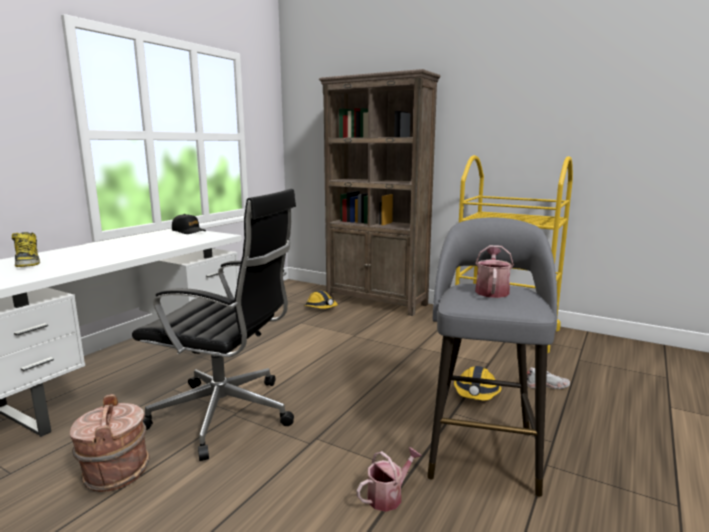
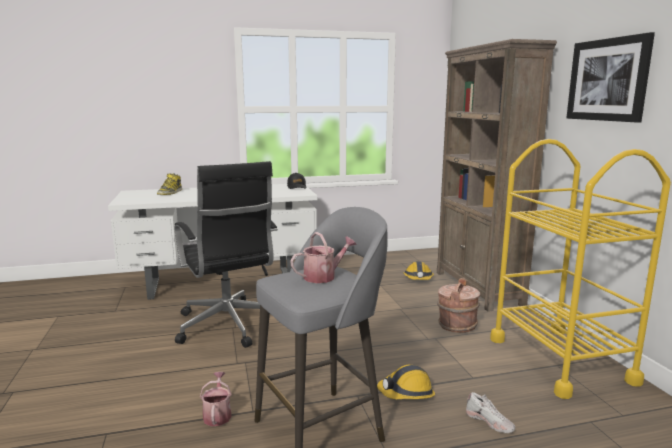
camera: 45 degrees right, 0 degrees up
brown bucket [70,394,149,492] -> brown bucket moved to [437,278,480,333]
watering can [357,447,422,512] -> watering can turned 105 degrees counterclockwise [200,372,232,426]
none -> picture [566,32,655,123]

